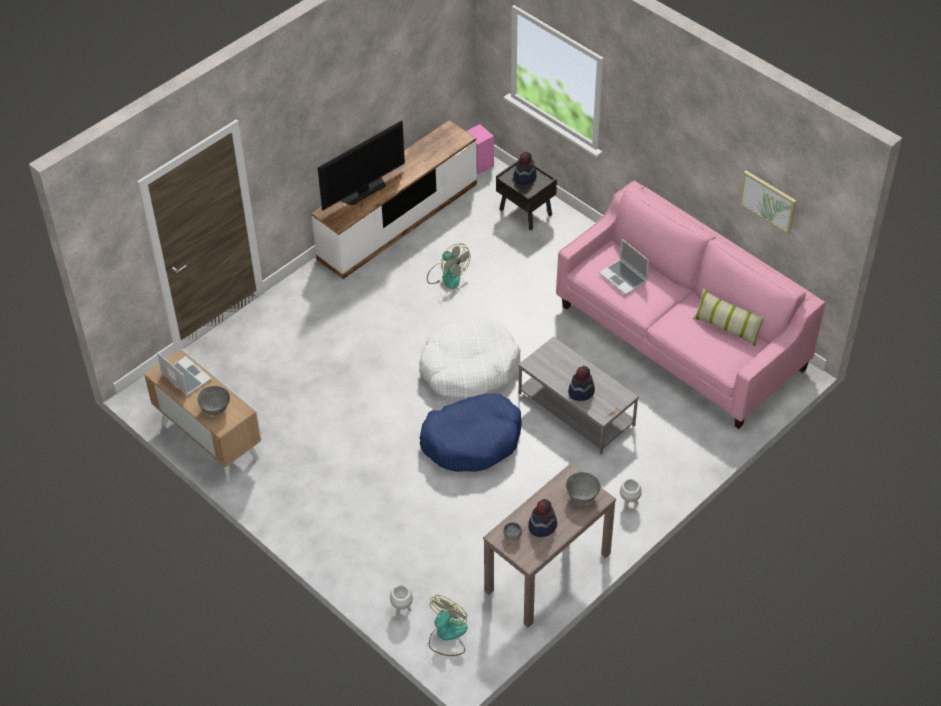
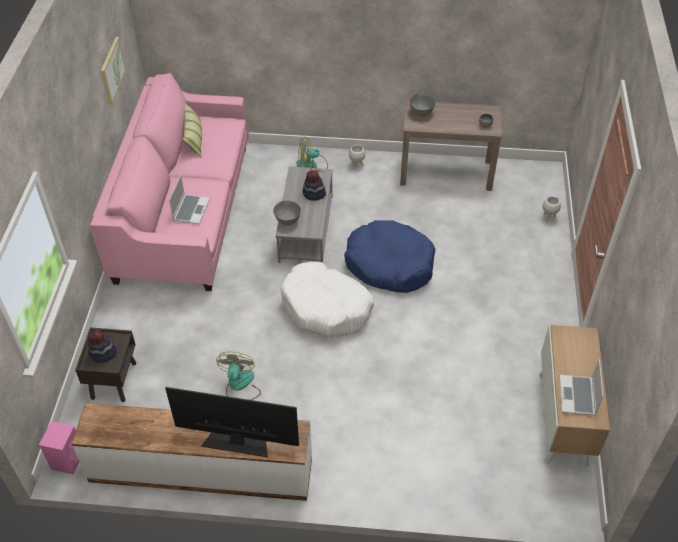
camera: 130 degrees left, 0 degrees up
grey bowl [197,386,230,416] -> grey bowl moved to [273,201,301,225]
fan [429,595,468,656] -> fan moved to [296,137,328,169]
hat [528,499,557,537] -> none

